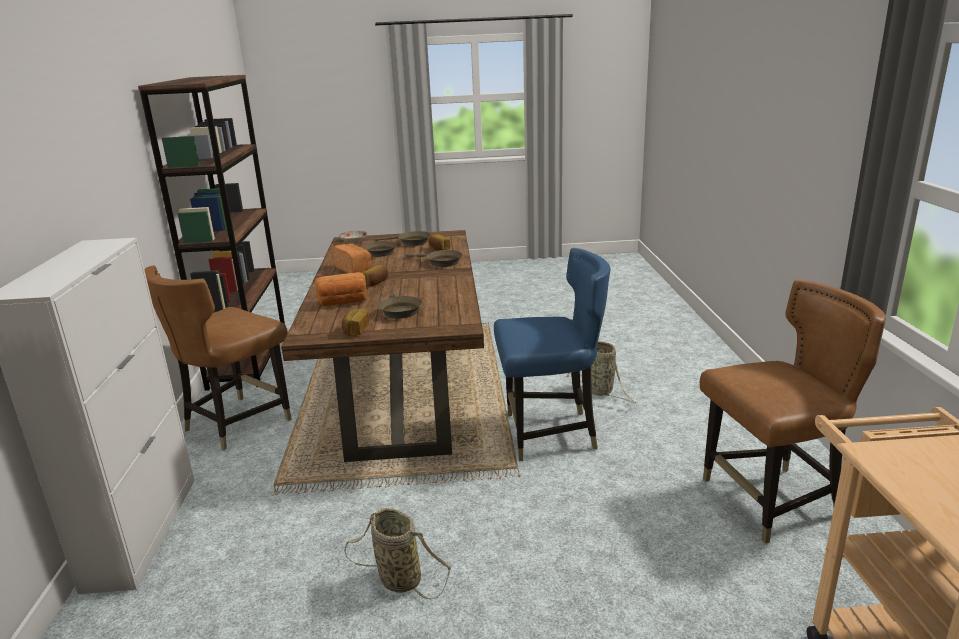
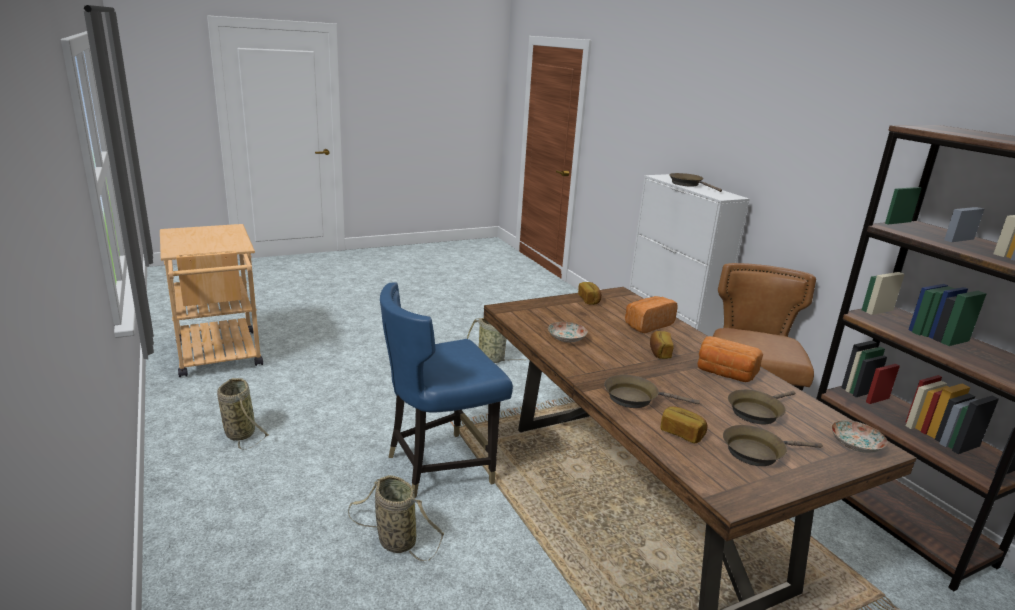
camera: 155 degrees right, 0 degrees up
brown frying pan [378,290,422,319] -> brown frying pan moved to [669,173,722,192]
brown chair [700,279,886,544] -> basket [217,378,269,450]
none -> plate [548,322,587,343]

